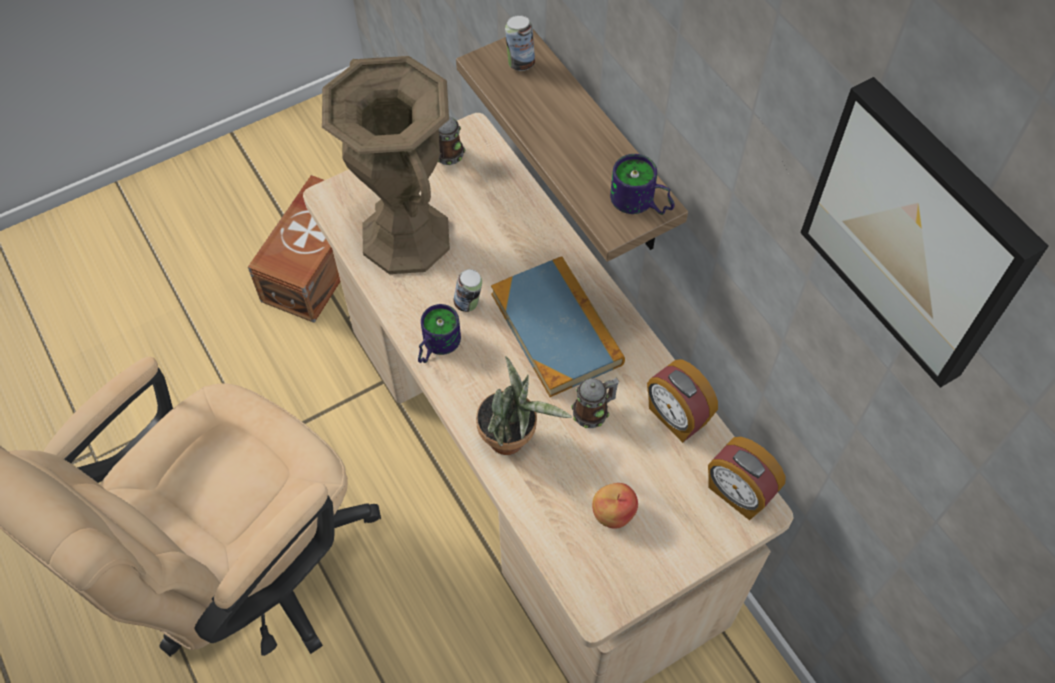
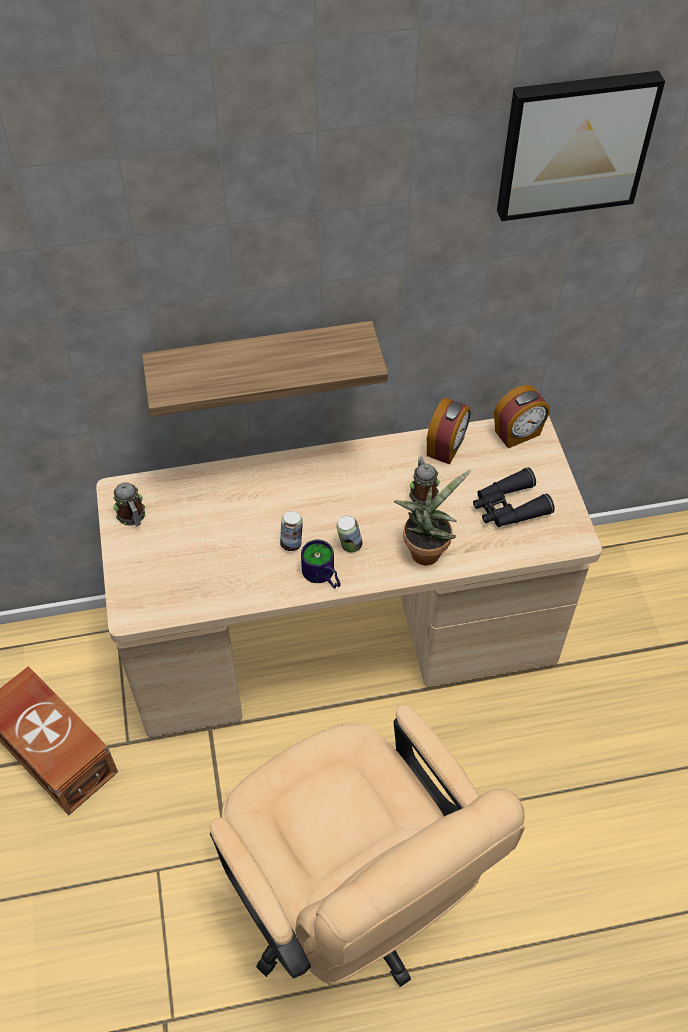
camera: 70 degrees left, 5 degrees down
brown vase [322,56,450,274] -> none
book [491,256,625,397] -> none
can [505,15,535,71] -> can moved to [337,516,363,553]
apple [592,483,638,529] -> black binoculars [473,467,555,527]
mug [610,154,675,215] -> none
alarm clock [647,359,718,443] -> alarm clock turned 45 degrees counterclockwise [427,398,471,465]

